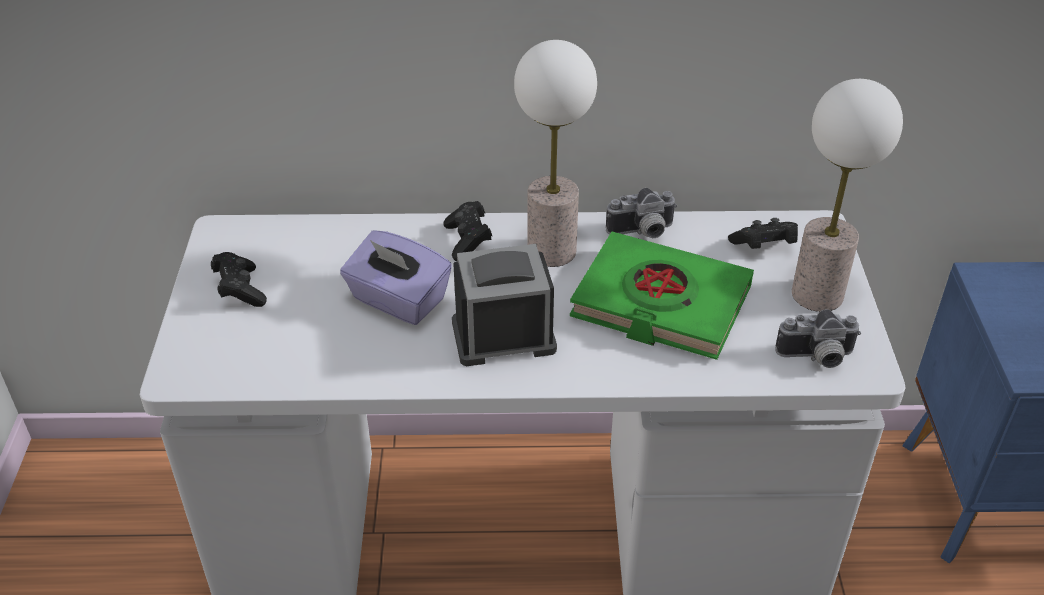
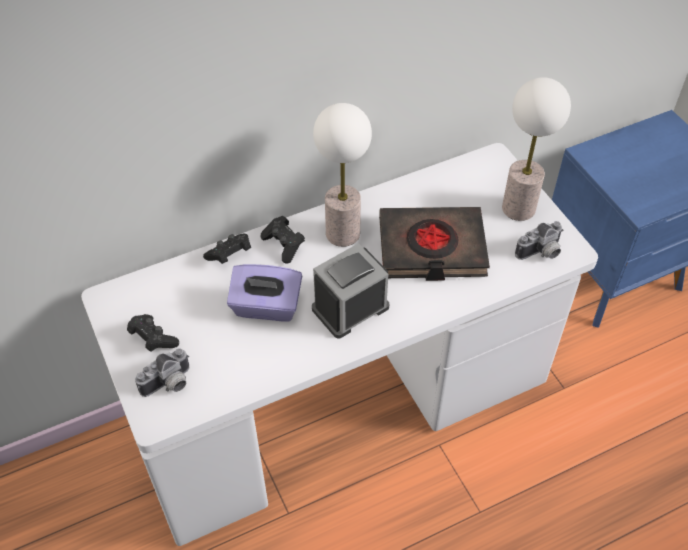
camera: 25 degrees left, 10 degrees up
green book [570,232,754,360] -> black book [379,207,490,281]
camera [606,188,677,238] -> camera moved to [135,348,189,397]
black game controller [728,218,798,249] -> black game controller moved to [203,233,251,264]

